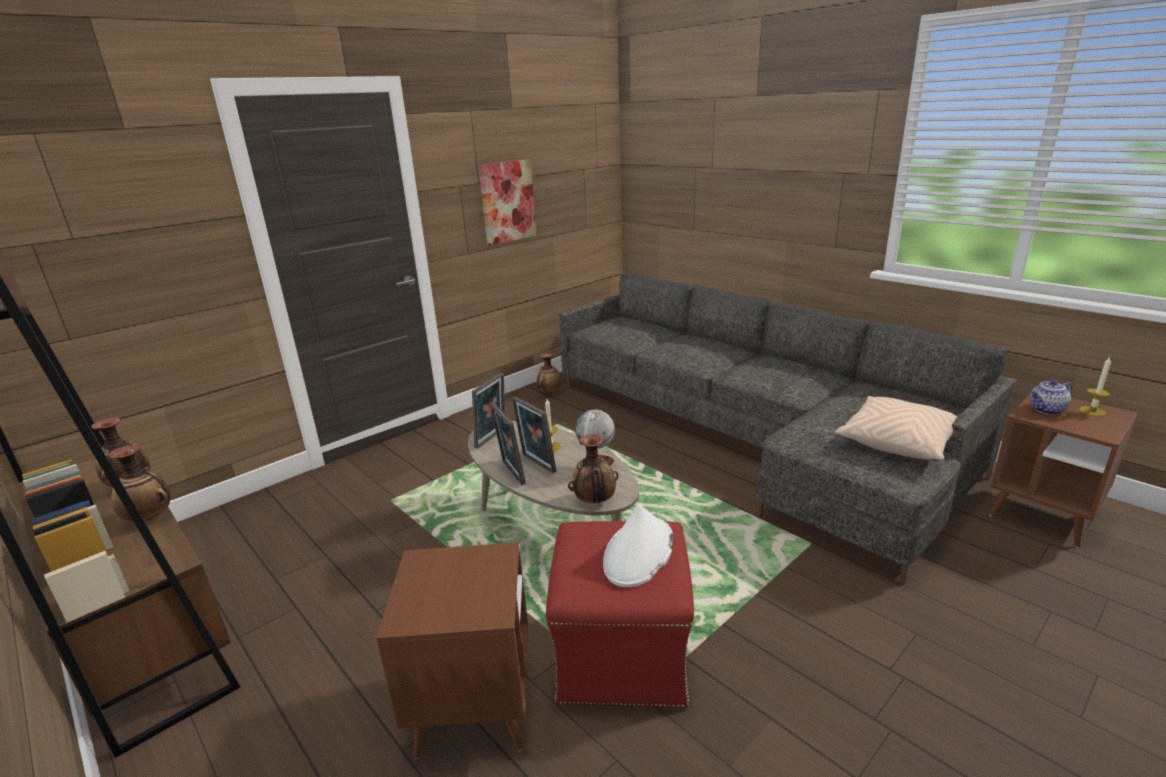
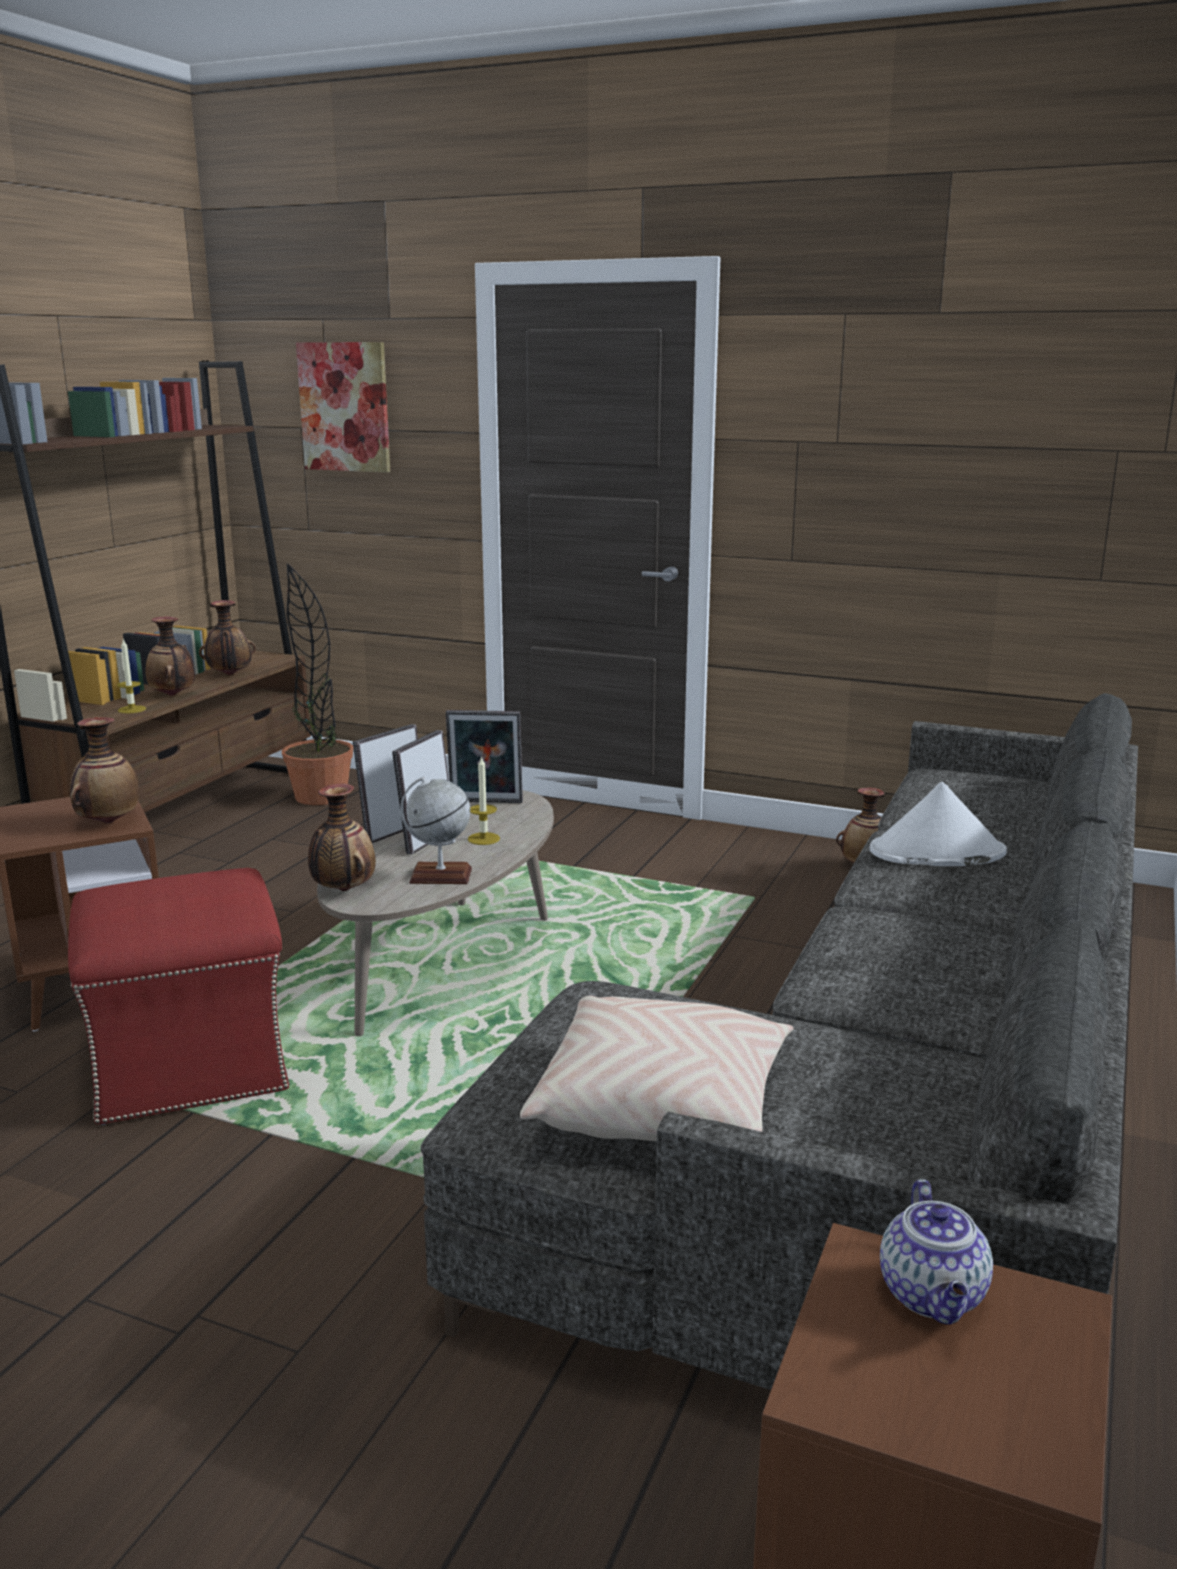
camera: 65 degrees right, 5 degrees down
picture [478,159,536,245] -> picture moved to [296,342,390,473]
white hat [603,503,673,587] -> white hat moved to [870,782,1007,866]
teapot [1029,380,1072,415] -> teapot turned 135 degrees counterclockwise [880,1179,993,1324]
candle [1079,357,1111,416] -> candle moved to [117,639,146,713]
none -> vase [70,717,139,823]
none -> potted plant [282,563,353,805]

